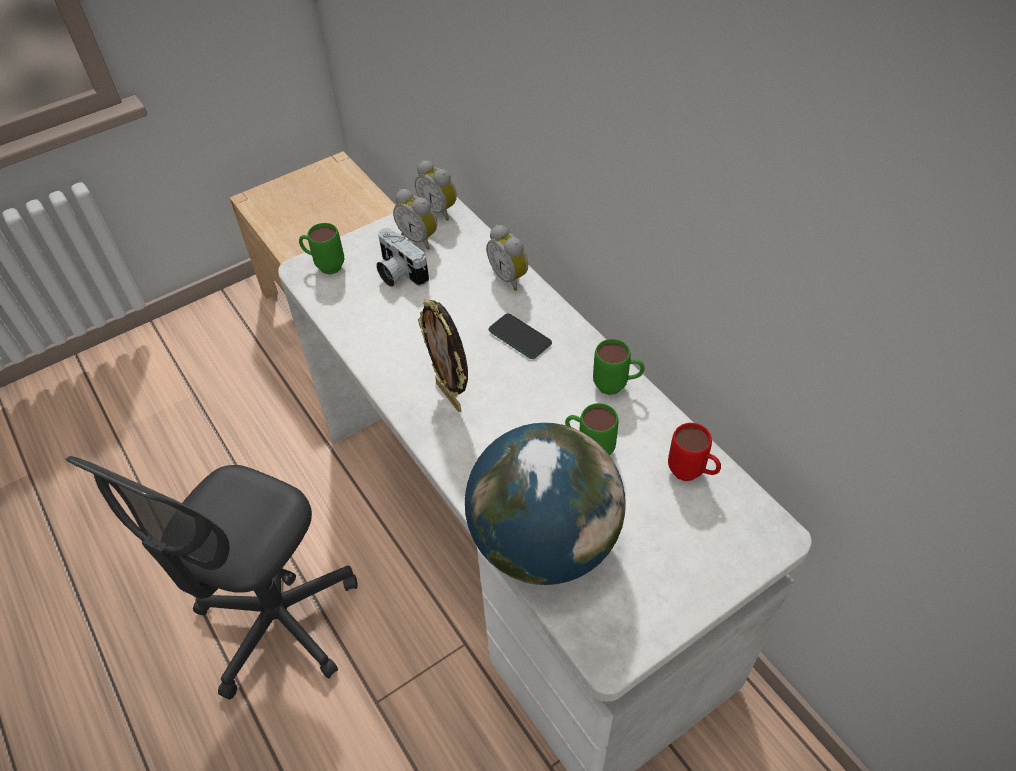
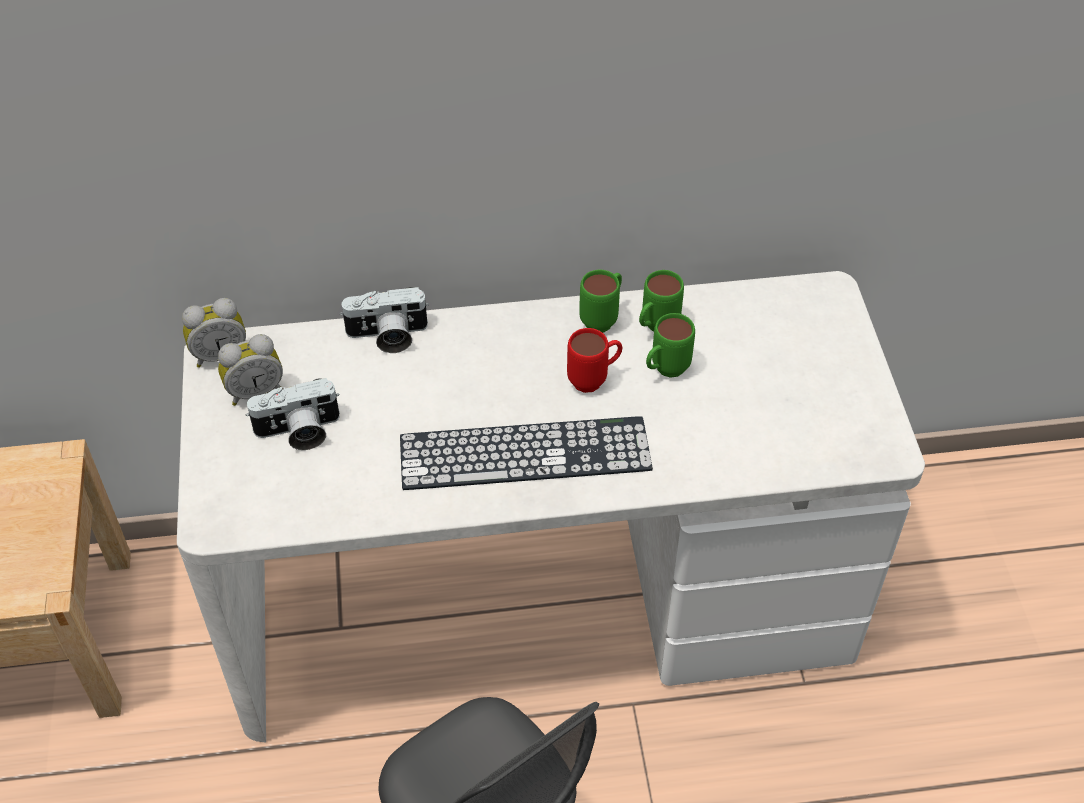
camera: 65 degrees left, 0 degrees up
green mug [299,223,344,274] -> green mug moved to [639,270,684,332]
picture frame [418,299,468,412] -> keyboard [400,416,653,490]
globe [465,423,625,585] -> none
alarm clock [486,225,528,291] -> camera [340,287,429,353]
phone [488,313,552,359] -> none
red mug [668,423,721,481] -> red mug moved to [567,328,622,393]

